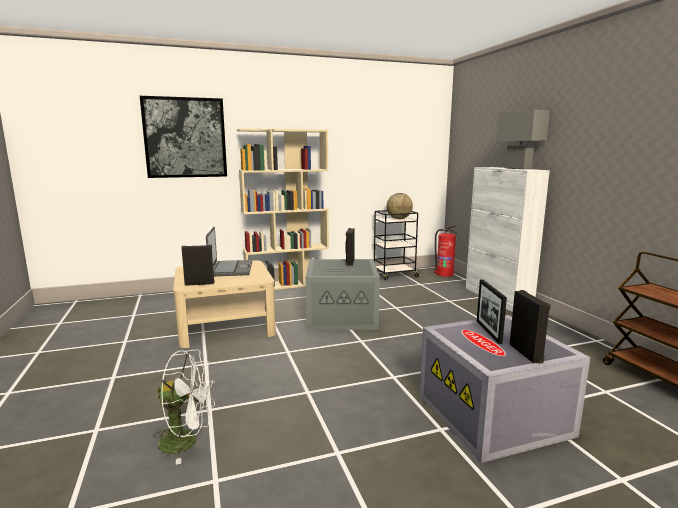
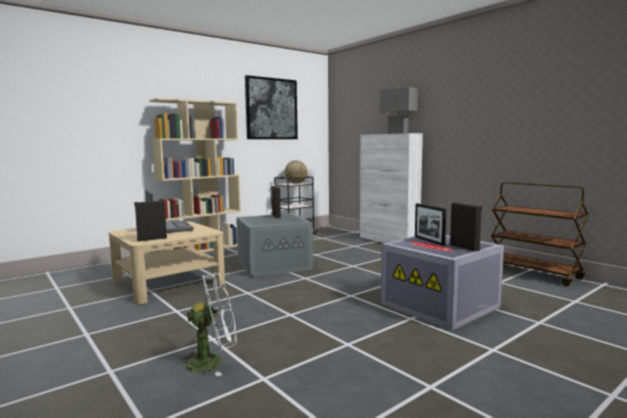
camera: 20 degrees left, 5 degrees down
picture [140,96,227,178] -> picture moved to [245,75,298,139]
fire extinguisher [434,226,457,277] -> none

